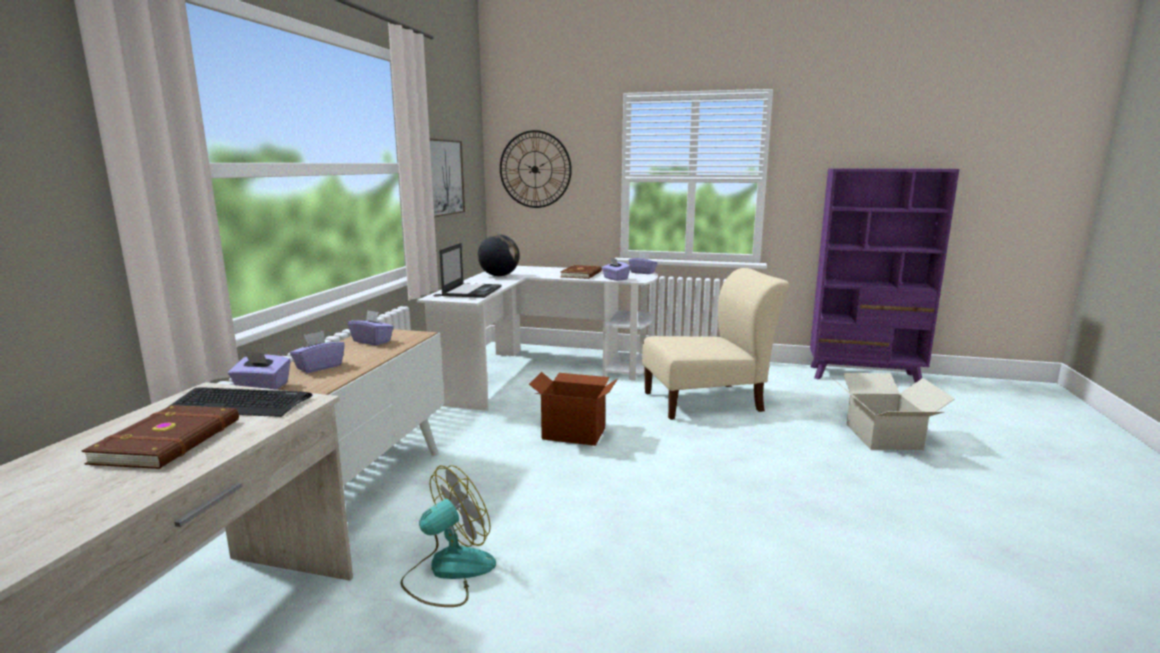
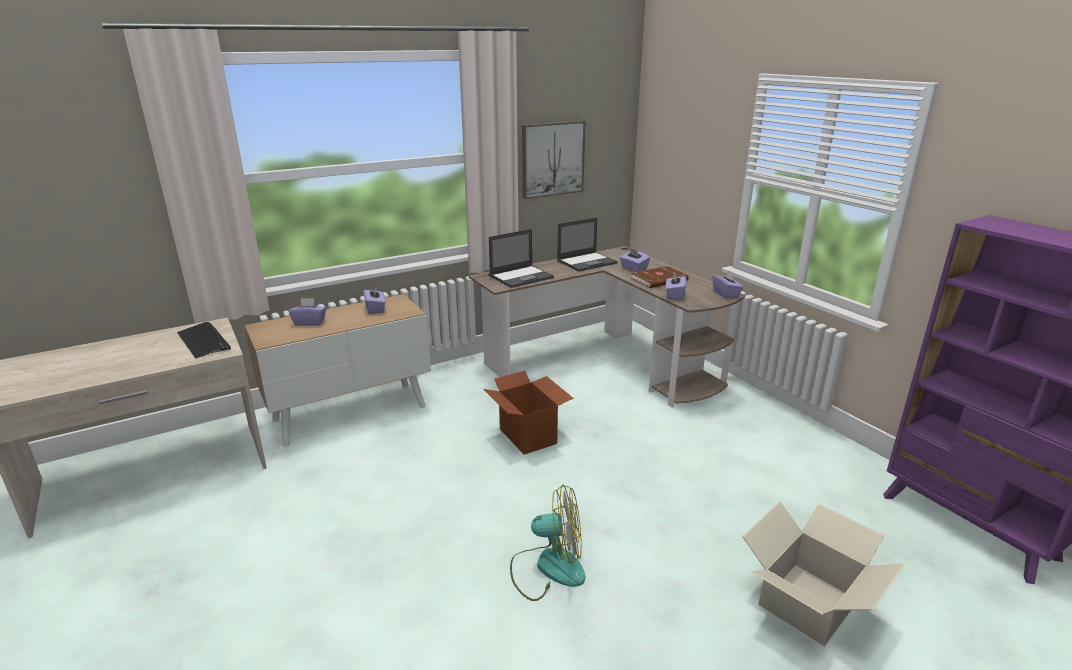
camera: 45 degrees right, 10 degrees up
brown book [81,405,239,469] -> none
purple tissue box [228,351,290,390] -> purple tissue box moved to [620,248,650,272]
fan [400,465,496,607] -> fan moved to [510,485,585,601]
white desk [417,266,658,411] -> brown desk [469,246,745,408]
globe [478,234,520,276] -> laptop [557,218,618,272]
wall clock [500,130,572,208] -> none
beige chair [642,268,789,420] -> none

